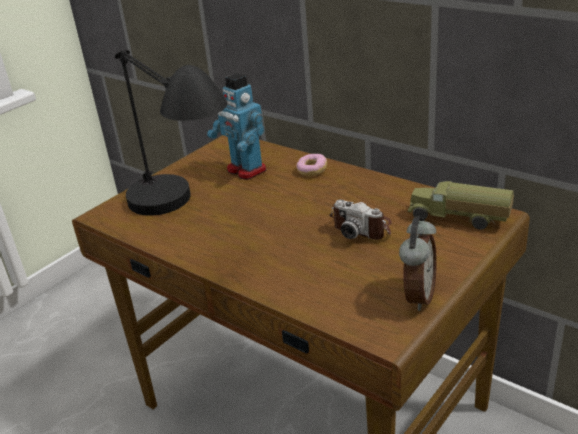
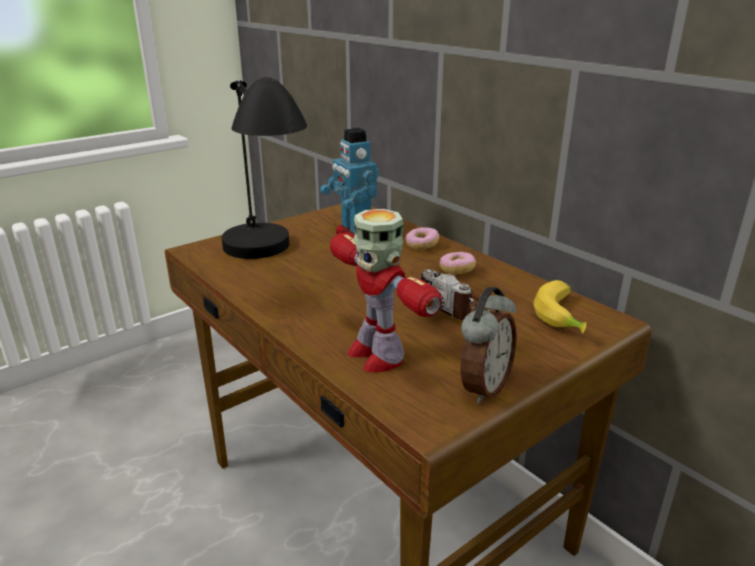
camera: 10 degrees right, 5 degrees down
toy truck [408,181,514,230] -> banana [533,280,587,334]
none -> toy robot [330,209,442,372]
none -> donut [440,252,476,274]

